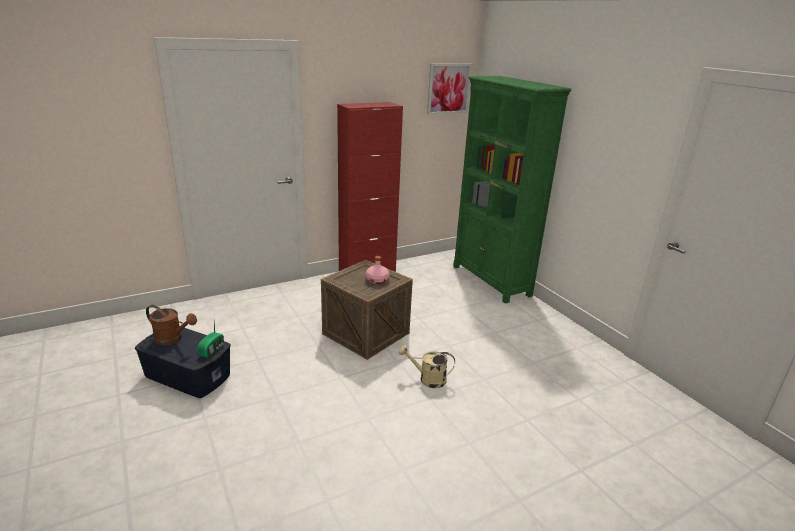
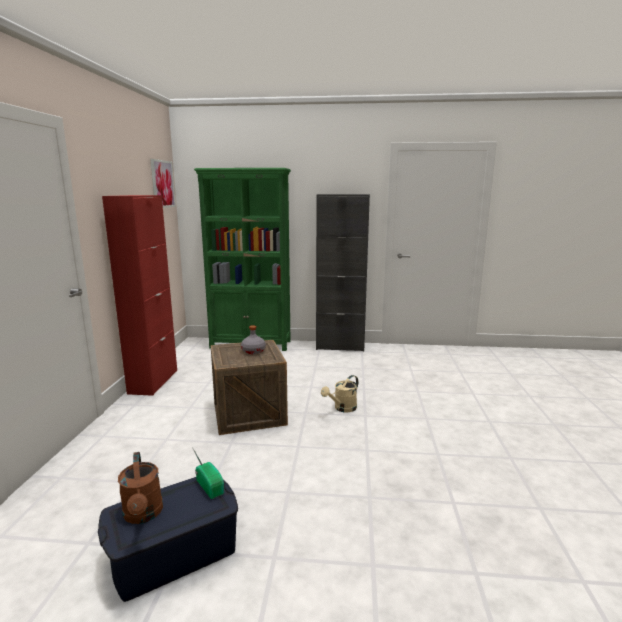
camera: 55 degrees left, 10 degrees down
brown watering can [146,305,197,345] -> brown watering can turned 105 degrees clockwise [118,452,163,524]
pink bottle [365,256,390,284] -> grey bottle [241,325,266,354]
none -> black cabinet [316,194,370,352]

